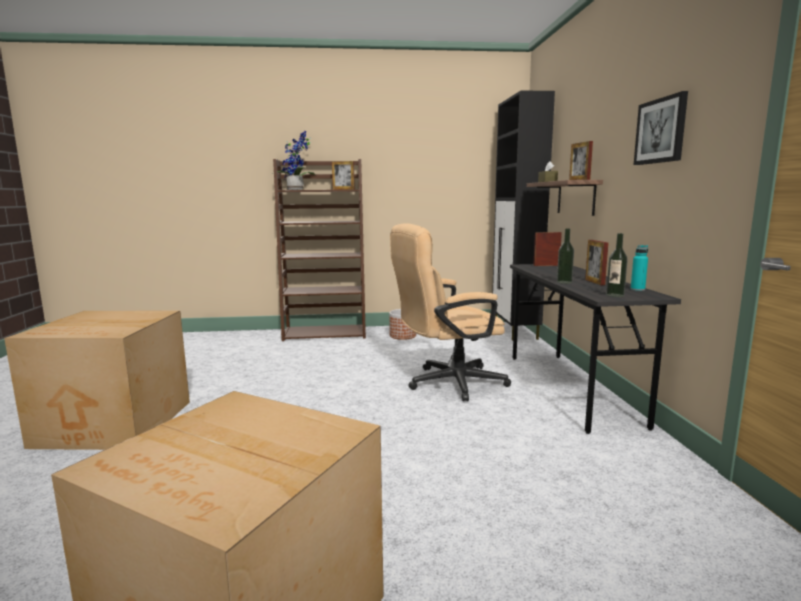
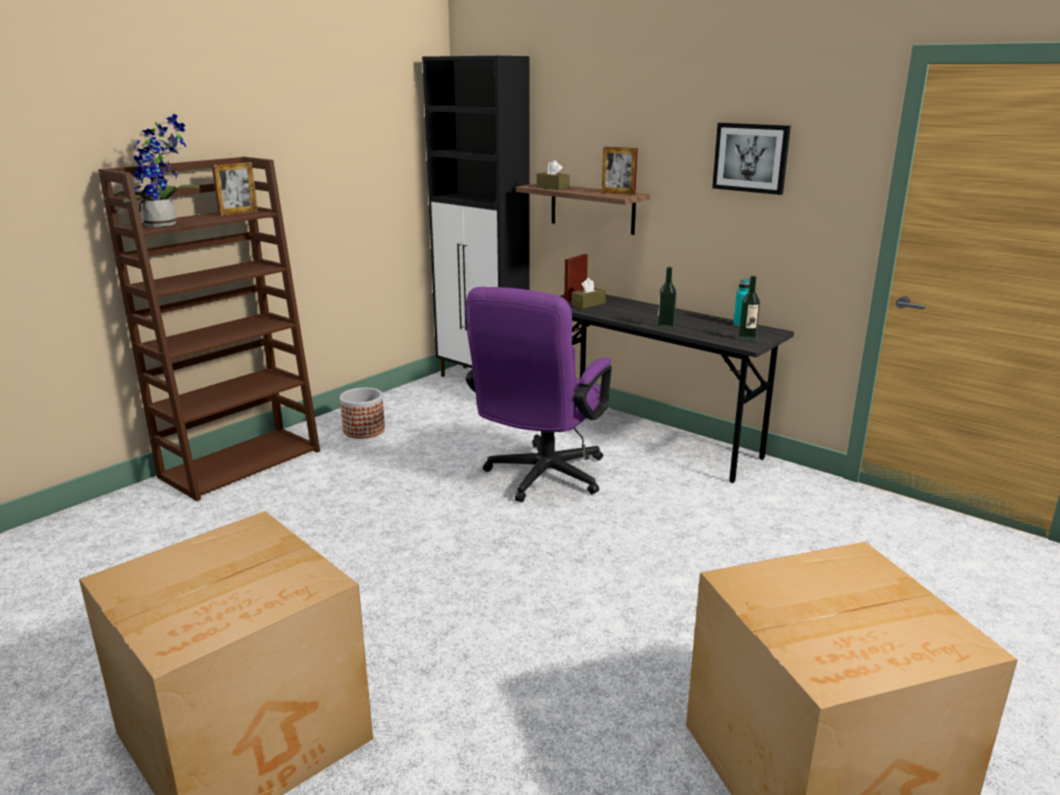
camera: 45 degrees left, 10 degrees up
beige office chair [390,223,511,401] -> purple office chair [465,287,612,502]
picture frame [585,240,609,285] -> none
none -> brown tissue box [572,278,606,309]

